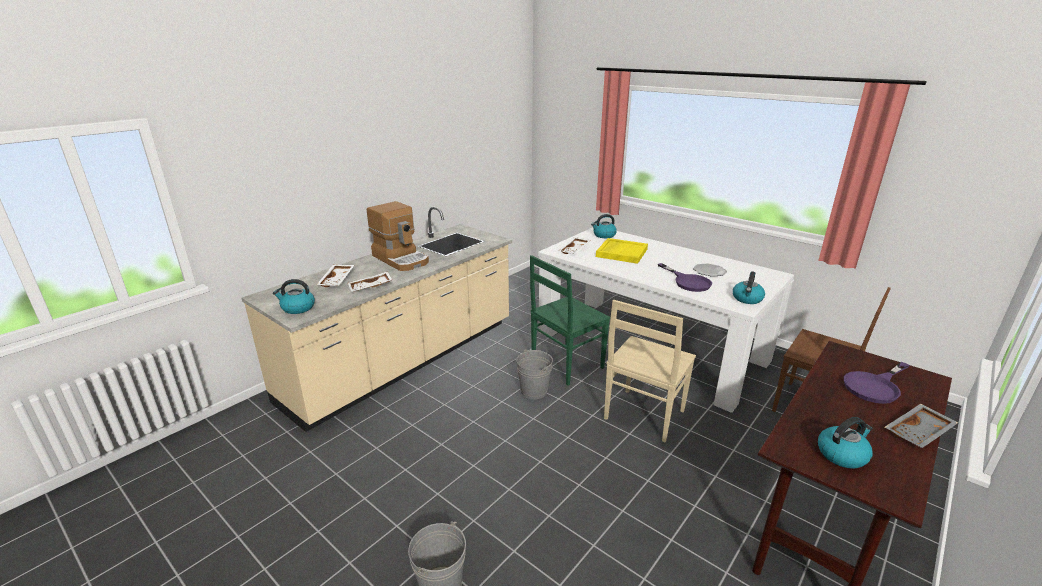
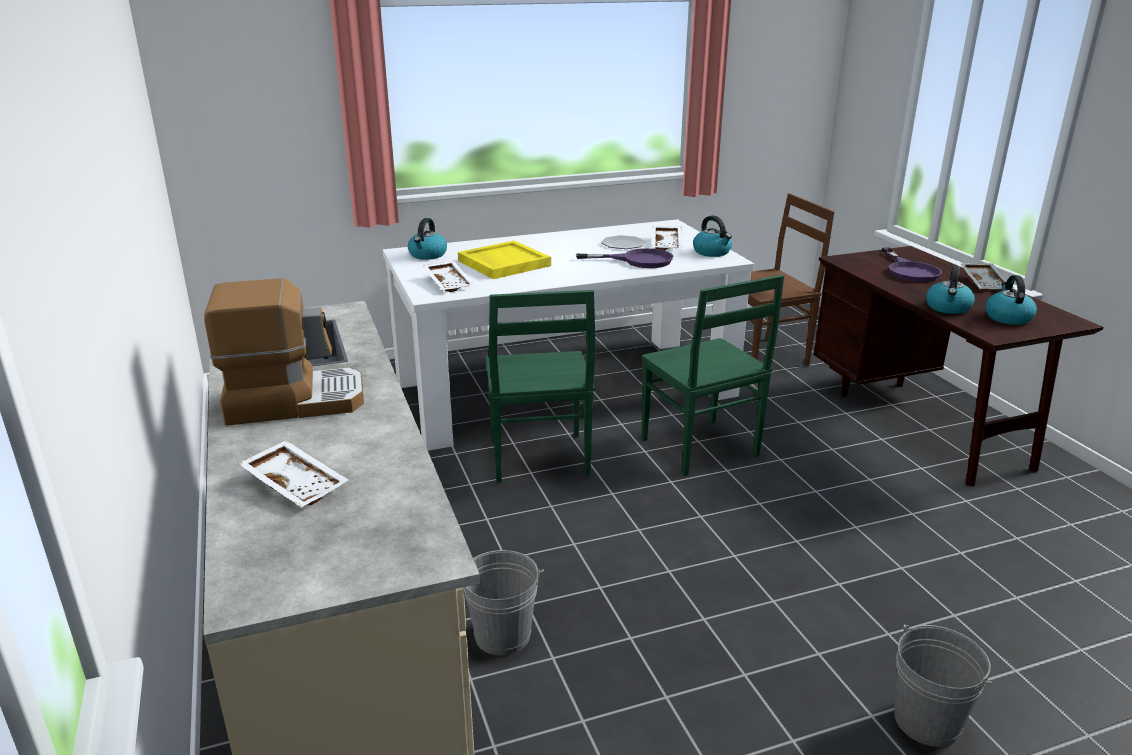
camera: 60 degrees left, 0 degrees up
kettle [273,279,315,314] -> kettle moved to [926,266,975,314]
white tray [348,272,392,292] -> white tray moved to [652,226,682,251]
grey bucket [517,349,553,399] -> grey bucket moved to [464,550,544,656]
beige chair [604,300,696,442] -> green chair [642,275,784,476]

